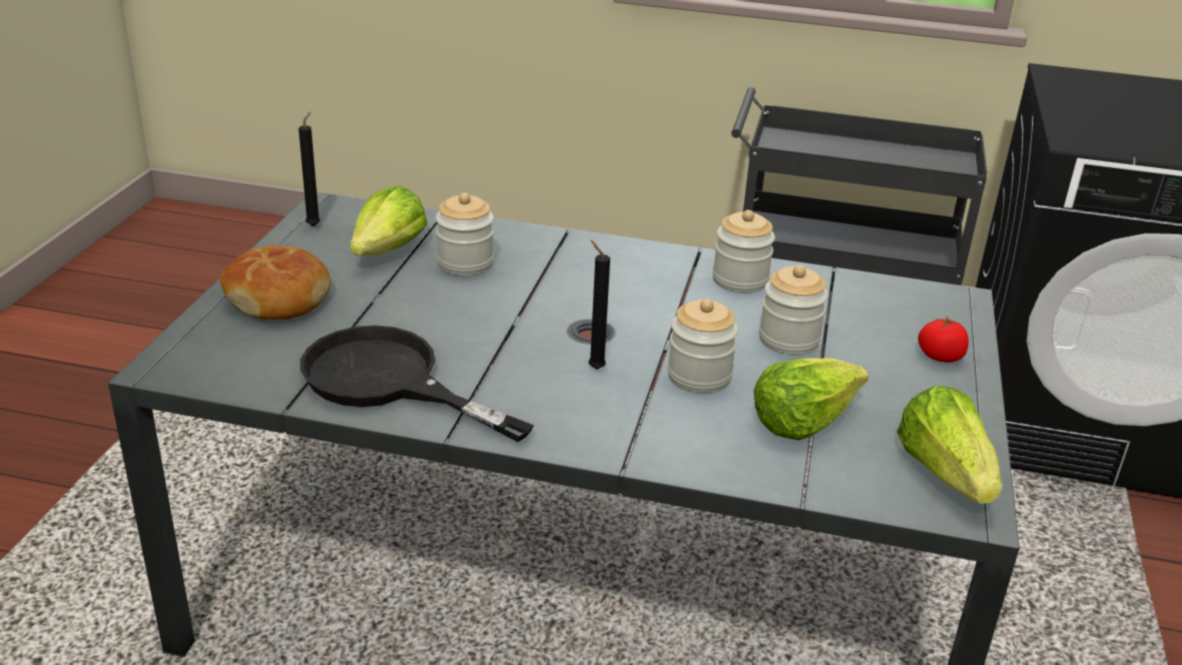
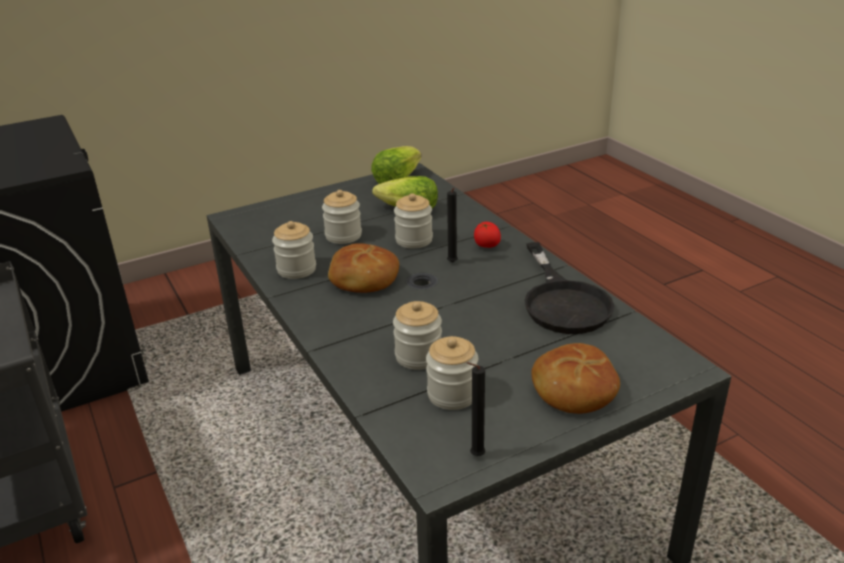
camera: 130 degrees left, 0 degrees up
lettuce [350,186,428,256] -> jar [426,336,478,410]
tomato [918,316,969,362] -> tomato moved to [474,222,501,248]
none -> bread [328,243,399,293]

